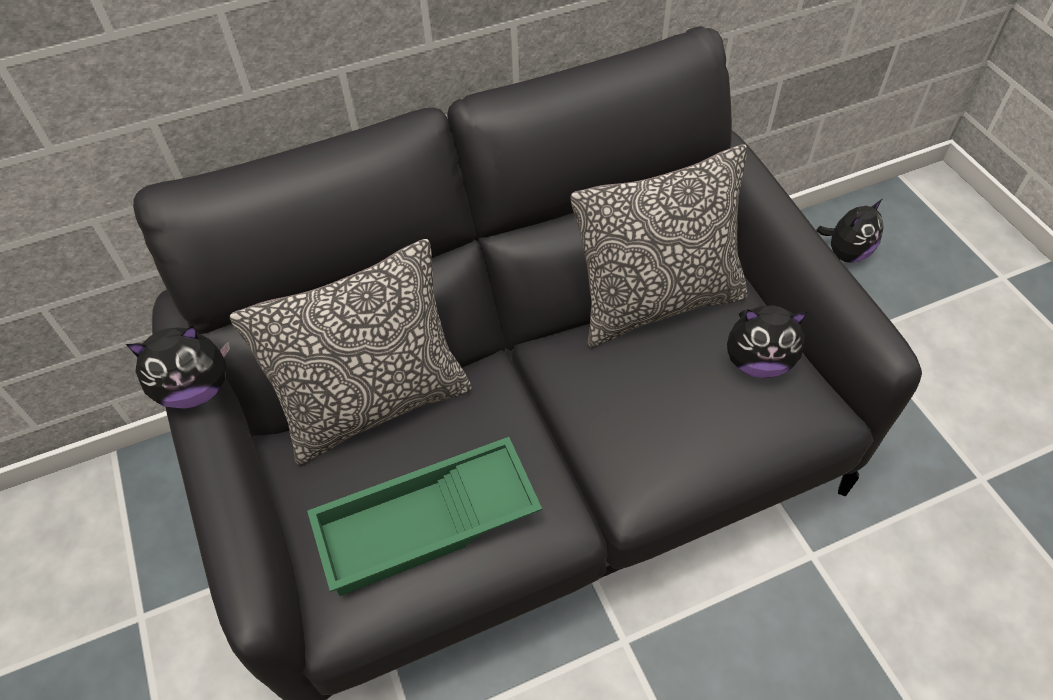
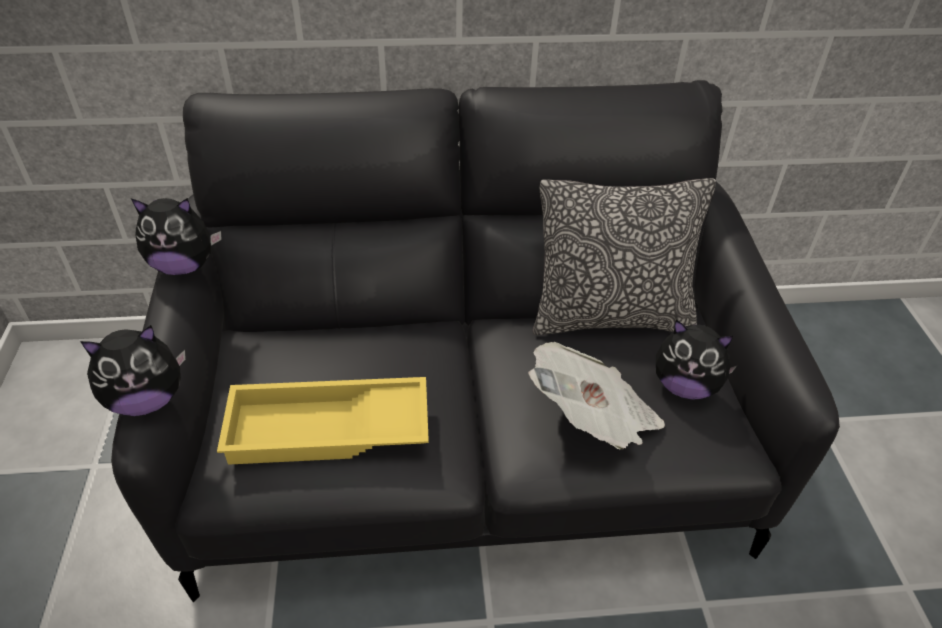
camera: 15 degrees right, 10 degrees down
pillow [230,239,471,465] -> none
green tray [307,437,542,596] -> yellow tray [217,377,429,465]
plush toy [817,199,884,263] -> plush toy moved to [80,325,186,416]
none -> newspaper [528,342,665,450]

